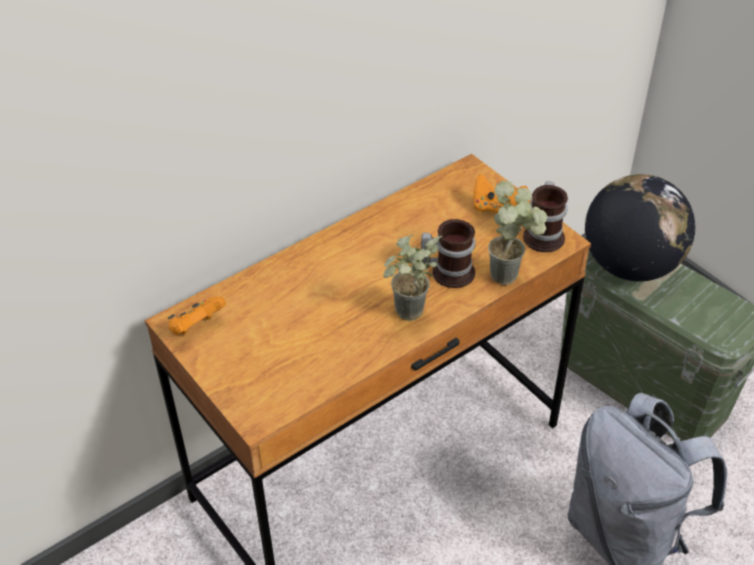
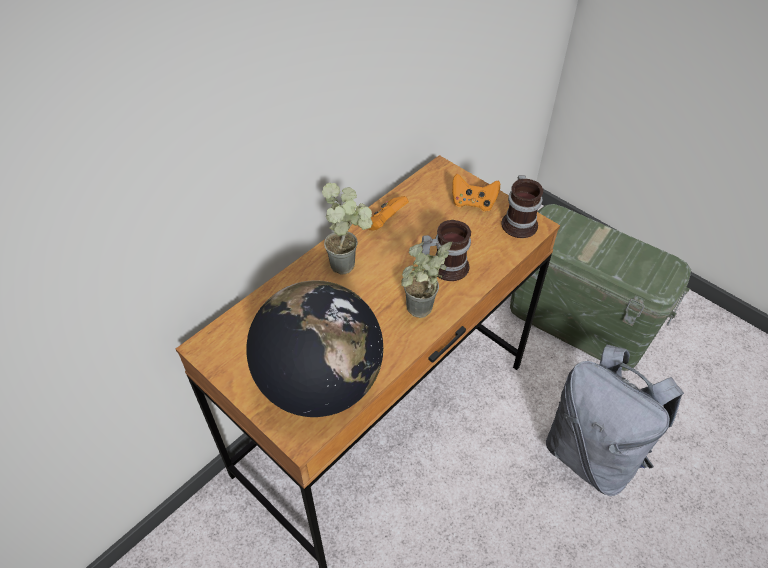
camera: 10 degrees left, 5 degrees up
orange game controller [168,297,226,335] -> orange game controller moved to [368,196,409,231]
potted plant [488,180,547,285] -> potted plant moved to [322,183,373,275]
globe [585,174,695,282] -> globe moved to [246,280,383,417]

